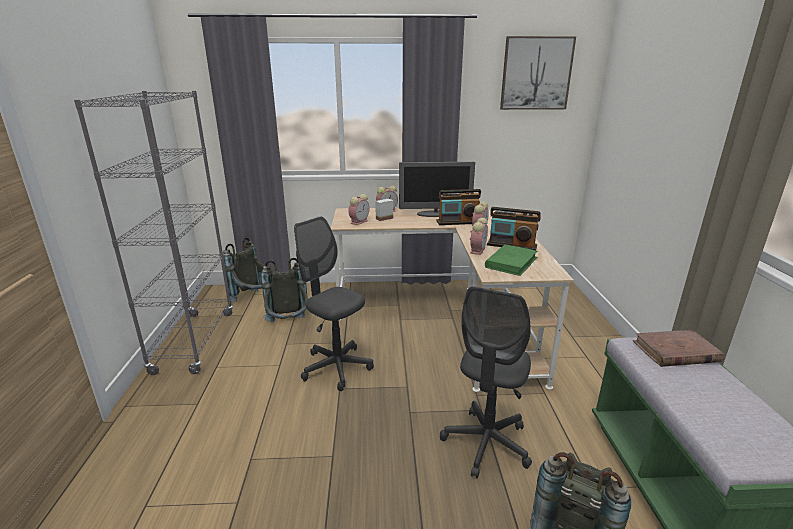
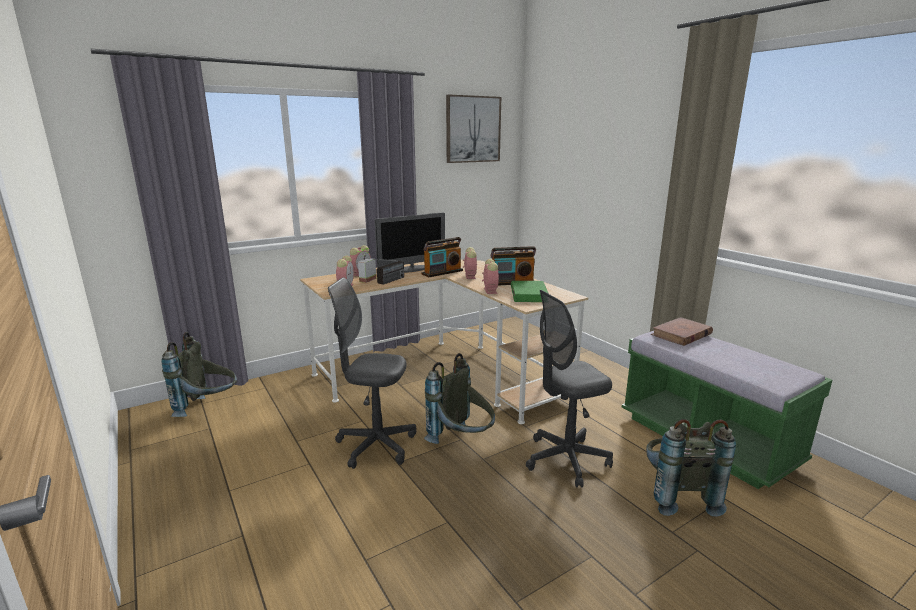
camera: 30 degrees left, 5 degrees down
grey bookcase [74,91,233,375] -> none
grey backpack [261,258,308,322] -> grey backpack moved to [424,353,495,444]
grey office chair [440,286,532,478] -> grey office chair turned 75 degrees clockwise [526,290,613,488]
none -> radio [364,258,404,285]

